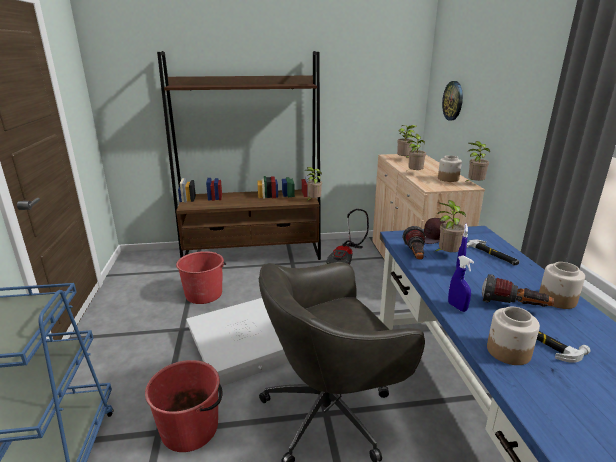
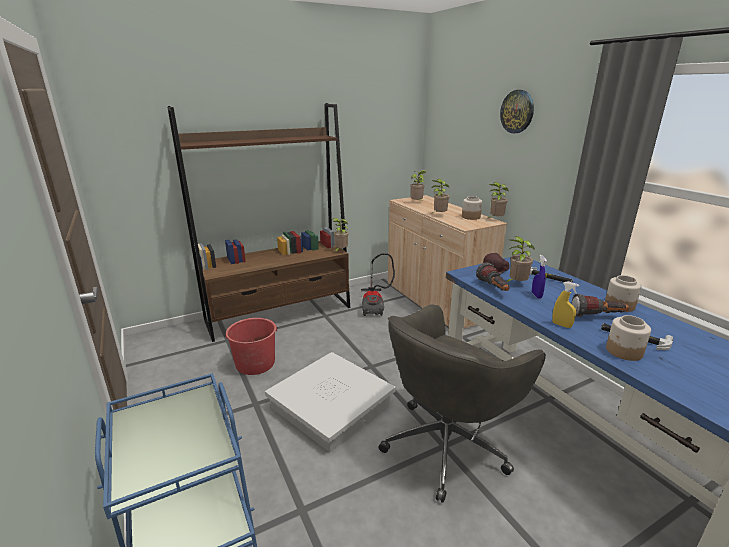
camera: 20 degrees left, 0 degrees up
red bucket [145,360,223,452] -> none
wall clock [442,81,463,120] -> wall clock moved to [500,90,534,133]
blue spray bottle [448,255,474,312] -> yellow spray bottle [552,281,580,328]

